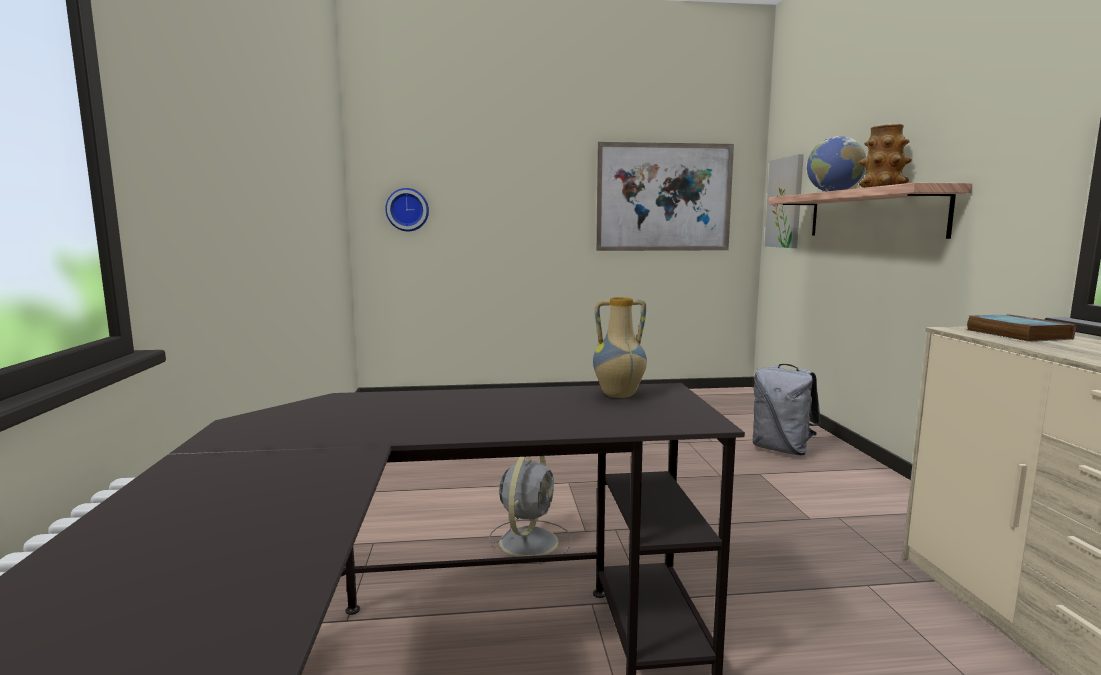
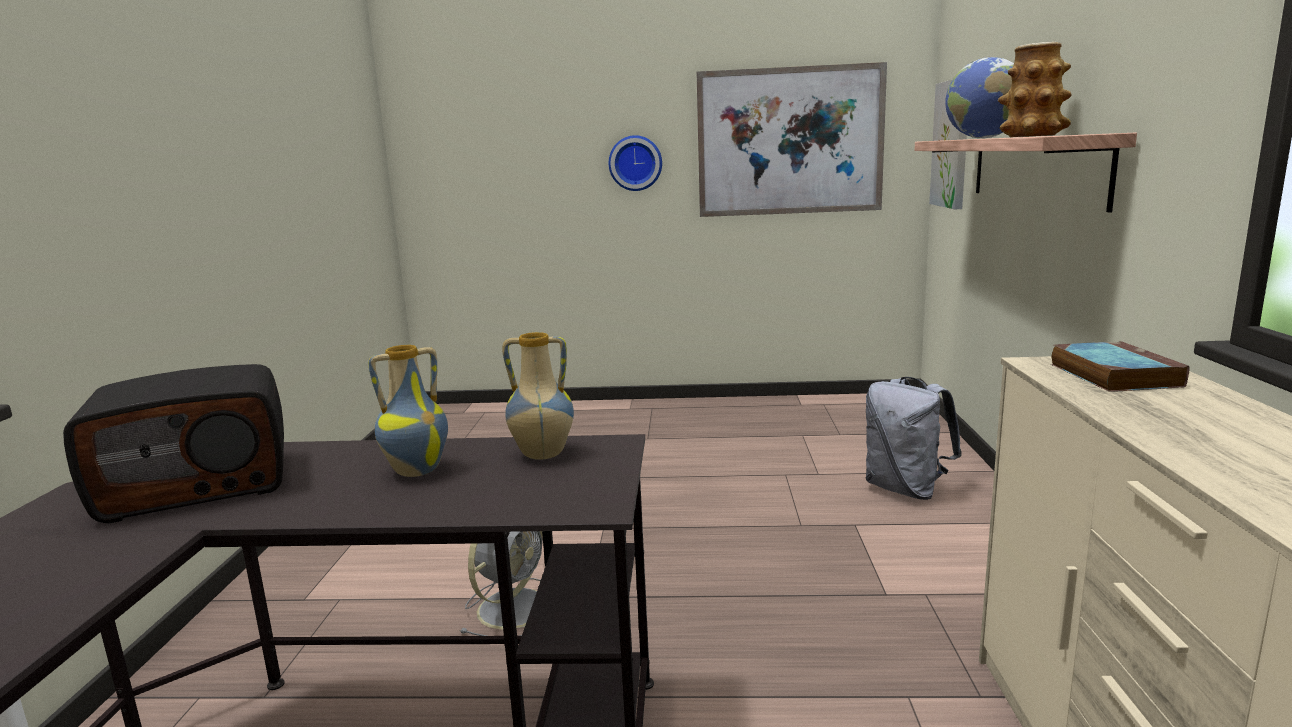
camera: 10 degrees right, 5 degrees up
wall clock [385,188,429,231] -> wall clock moved to [609,135,662,191]
none -> radio [63,364,284,523]
none -> vase [368,345,448,477]

